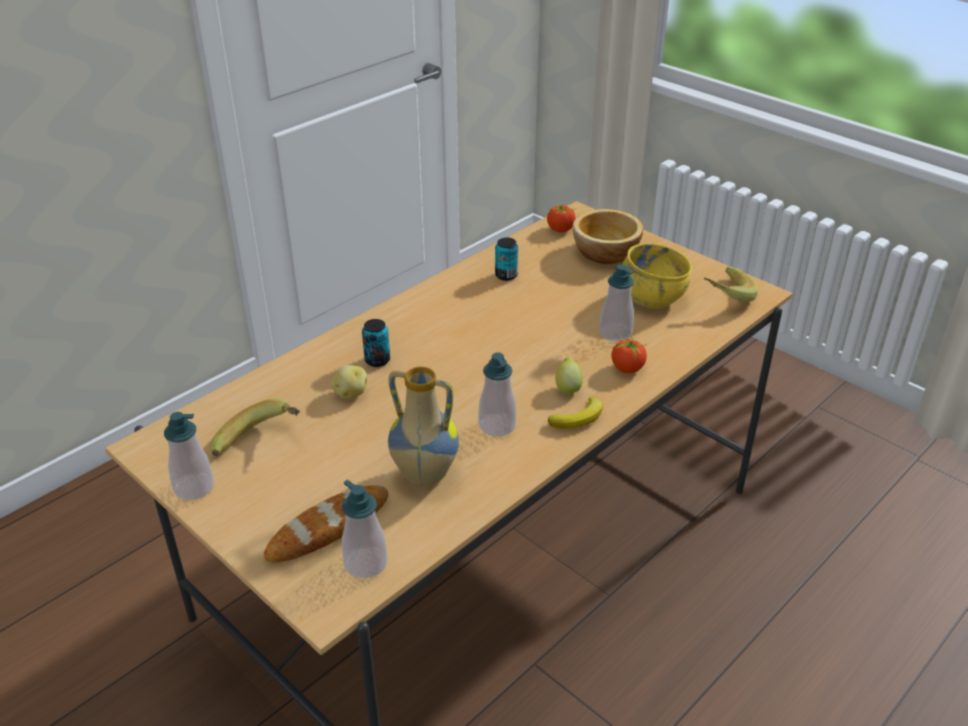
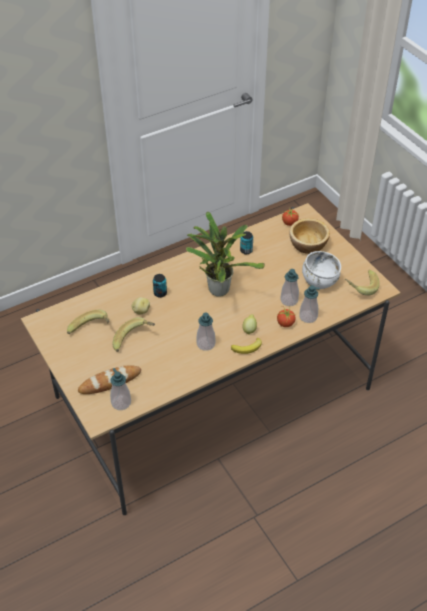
camera: 15 degrees right, 10 degrees up
soap dispenser [164,412,214,500] -> soap dispenser moved to [299,285,320,323]
vase [388,367,459,486] -> none
yellow bowl [623,243,692,309] -> white bowl [302,251,341,289]
none -> banana [112,317,155,352]
none -> potted plant [186,212,265,296]

